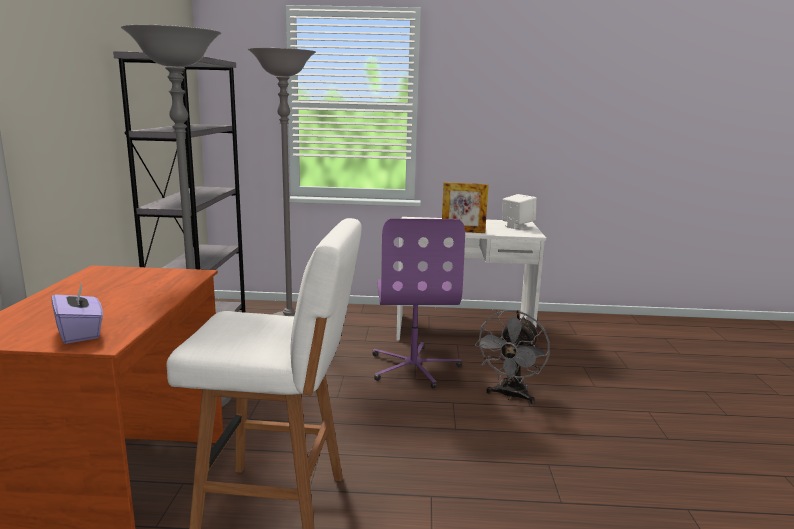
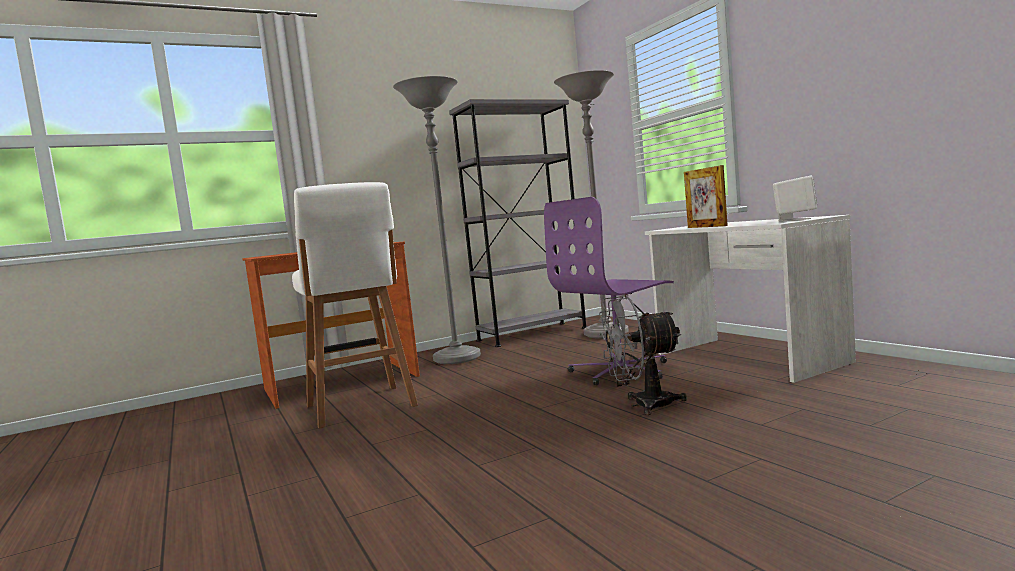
camera: 60 degrees right, 10 degrees down
purple tissue box [51,282,103,344] -> none

